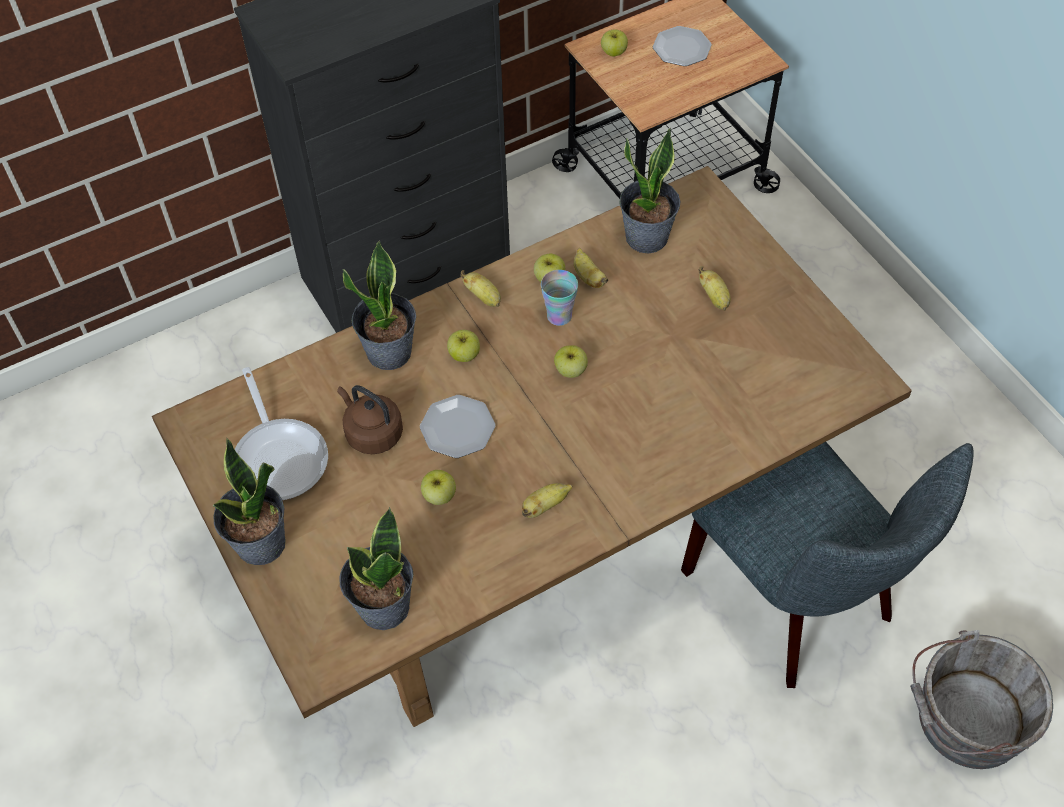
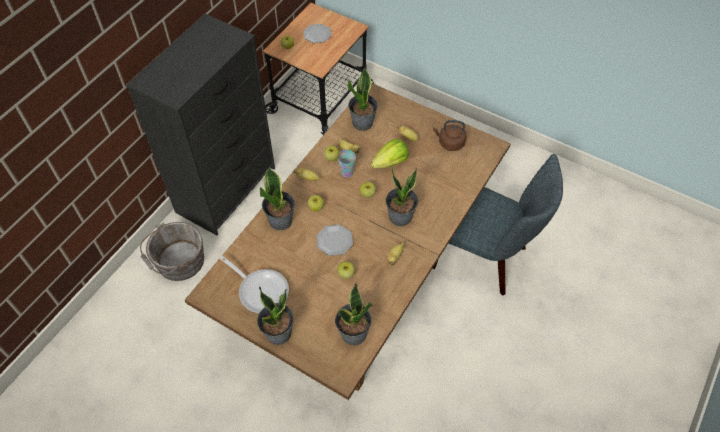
camera: 30 degrees left, 0 degrees up
brown kettle [337,385,403,454] -> brown kettle moved to [433,120,466,151]
grey bucket [910,630,1053,769] -> grey bucket moved to [140,222,204,281]
none -> lettuce [371,139,409,169]
none -> potted plant [386,167,418,226]

